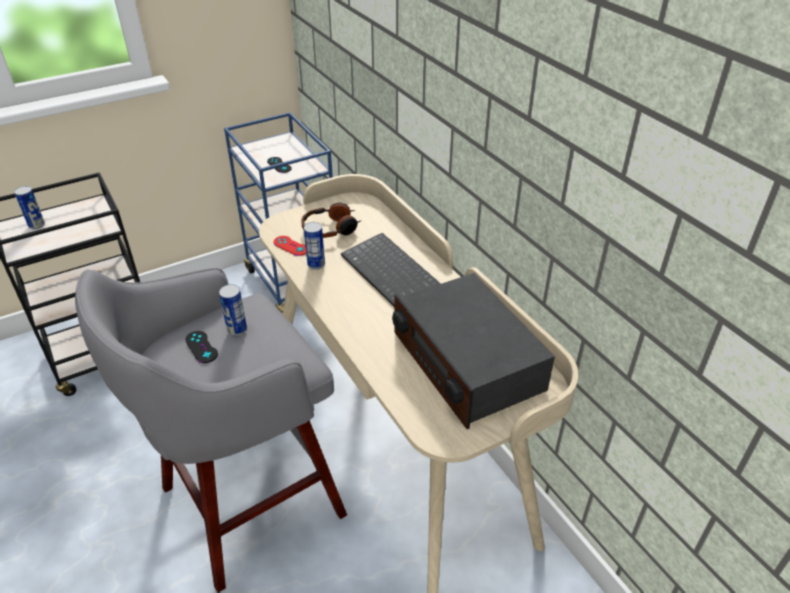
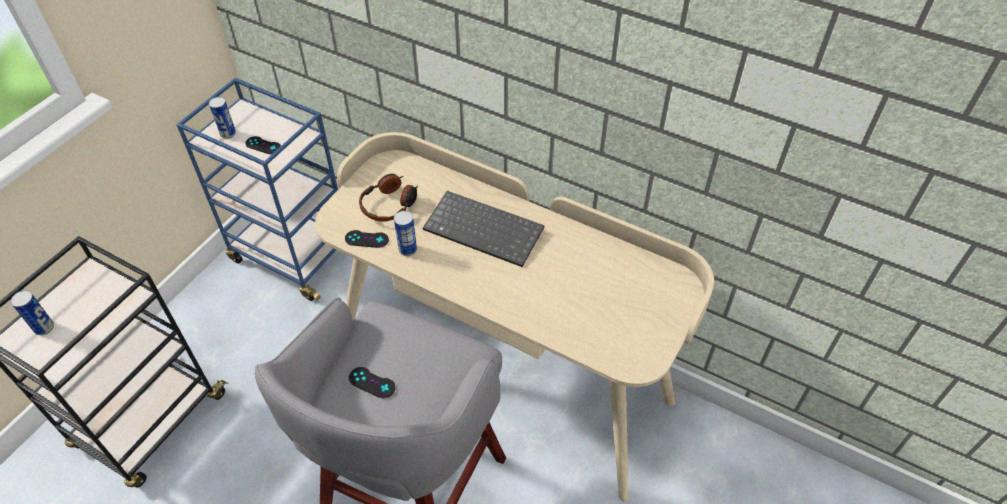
camera: 30 degrees left, 10 degrees up
can [219,284,247,336] -> can moved to [209,97,236,139]
red game controller [273,236,306,256] -> black game controller [345,230,389,248]
radio [392,273,555,429] -> none

